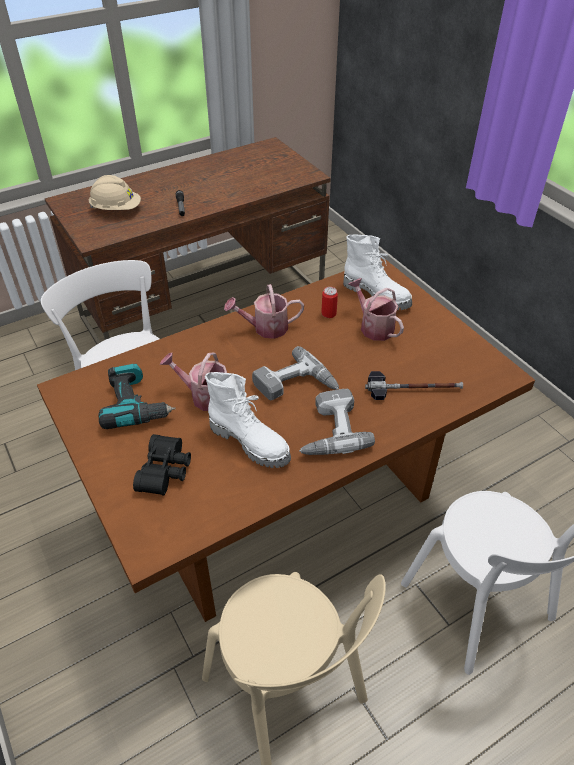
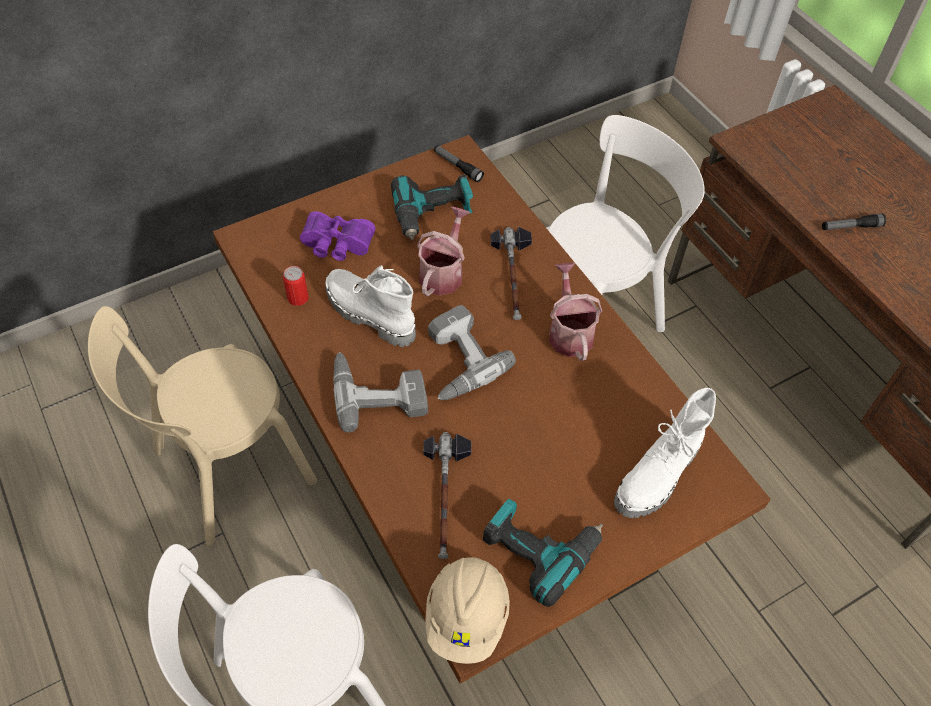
camera: 90 degrees right, 10 degrees up
beige hard hat [89,175,141,210] -> beige hard hat moved to [425,557,510,664]
black binoculars [133,434,191,496] -> purple binoculars [300,211,375,261]
white boot [205,372,291,468] -> white boot turned 90 degrees clockwise [325,265,416,347]
can [321,287,338,318] -> can moved to [283,266,309,306]
watering can [348,278,404,341] -> none
none -> flashlight [434,145,484,182]
none -> power drill [483,499,603,607]
none -> hammer [491,227,532,320]

